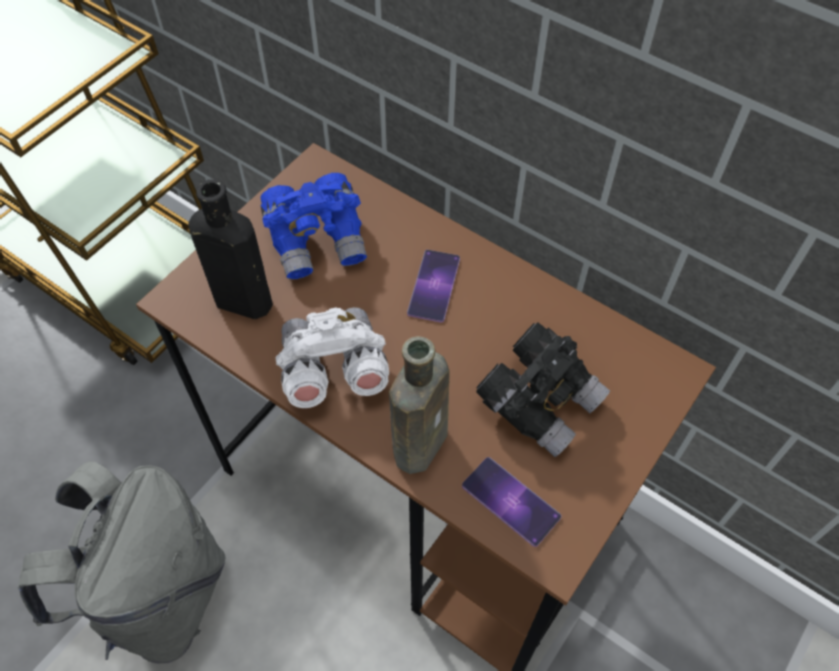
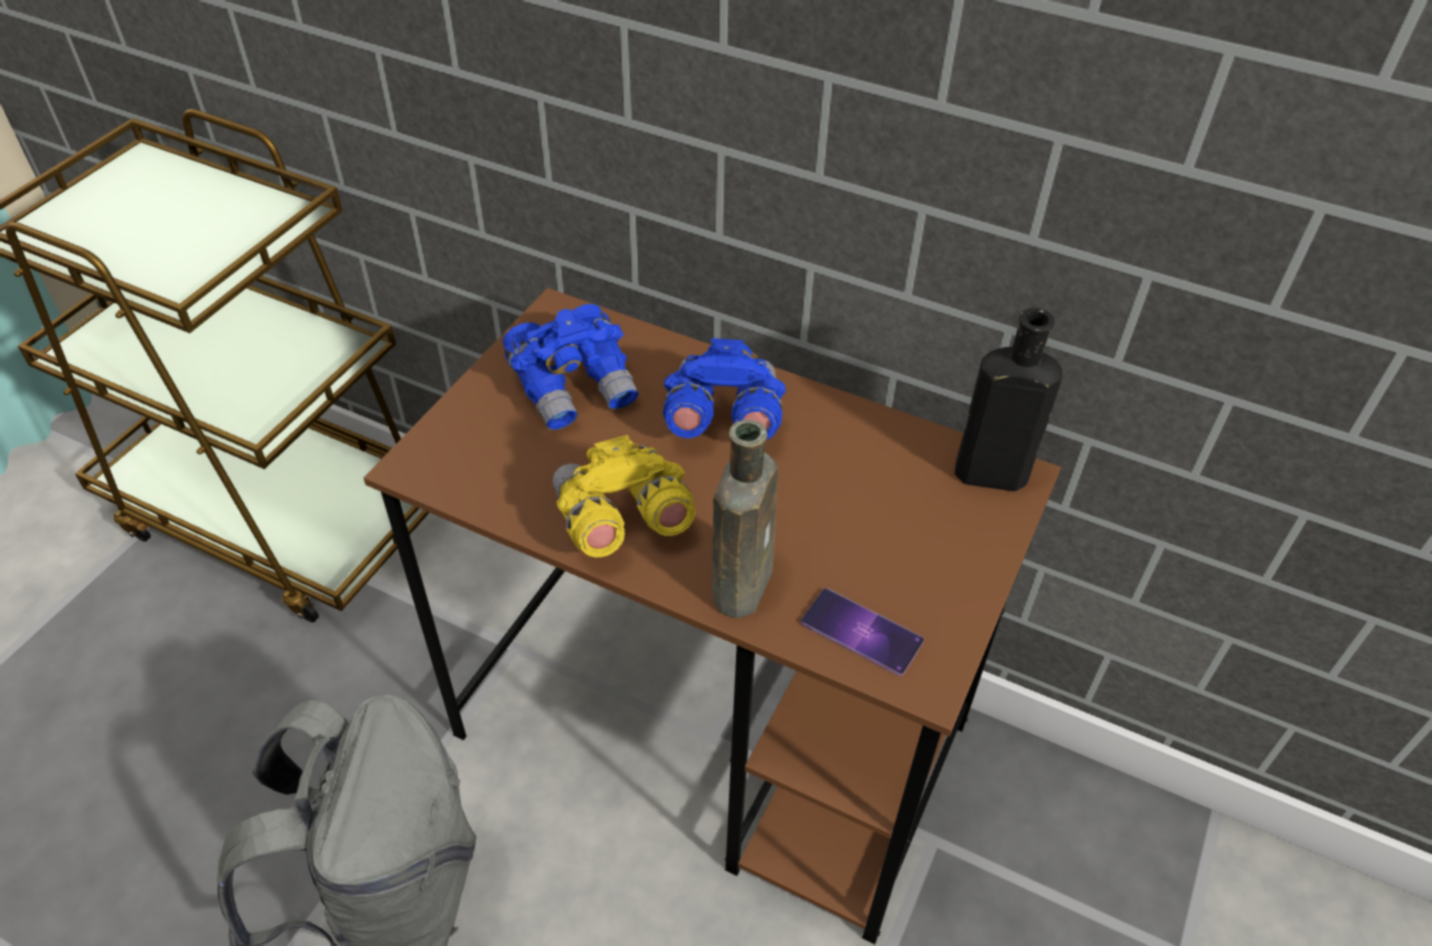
camera: 10 degrees left, 10 degrees down
black bottle [188,179,273,319] -> black bottle moved to [955,308,1062,491]
white binoculars [275,307,389,408] -> yellow binoculars [553,435,695,557]
phone [407,250,460,323] -> blue binoculars [663,338,786,440]
black binoculars [476,323,610,457] -> none

